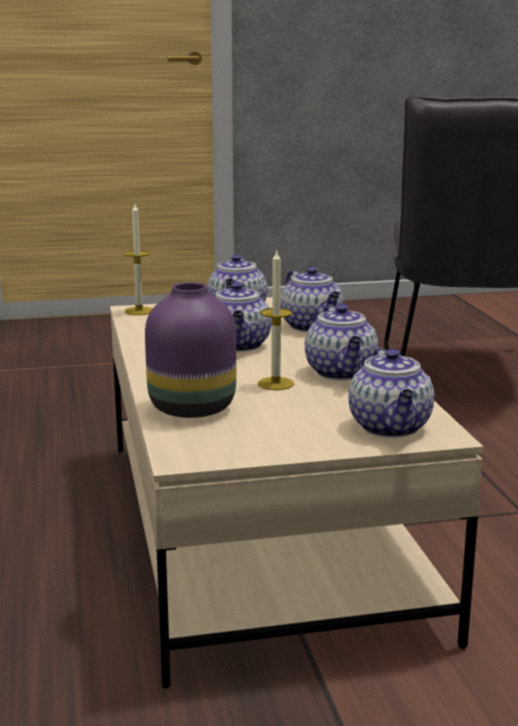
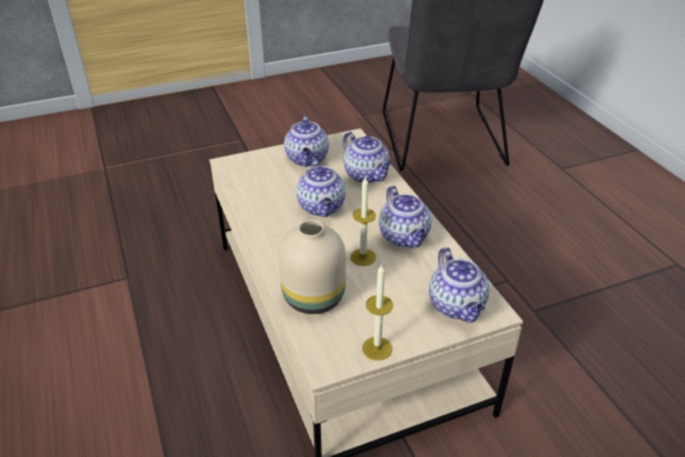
camera: 10 degrees left, 20 degrees up
candle [124,204,152,315] -> candle moved to [362,264,393,360]
purple vase [145,282,236,418] -> beige vase [279,220,346,314]

